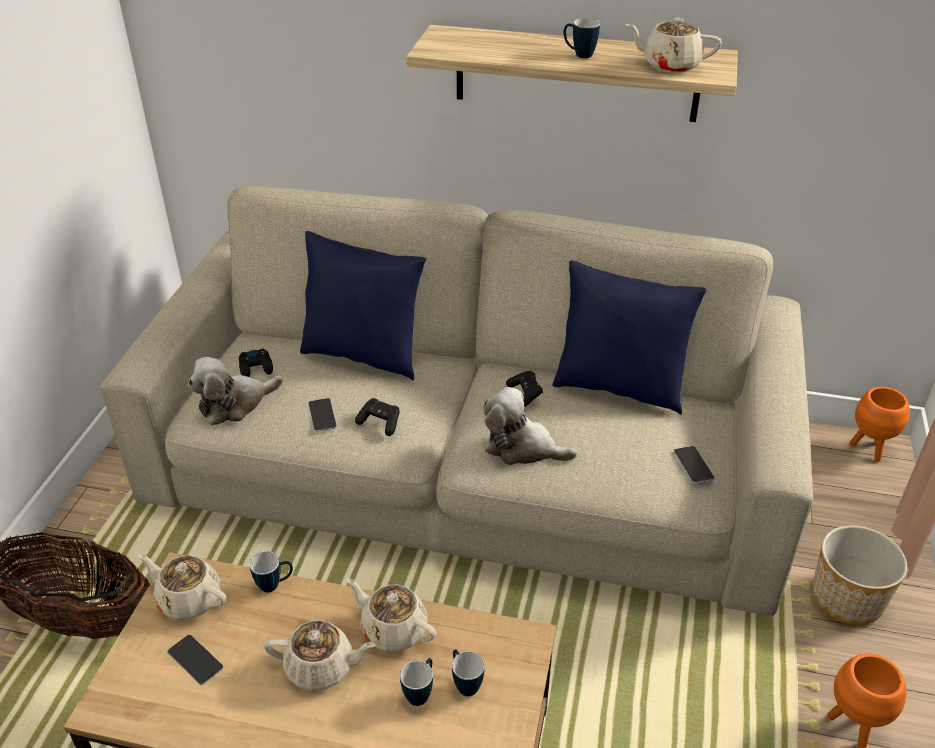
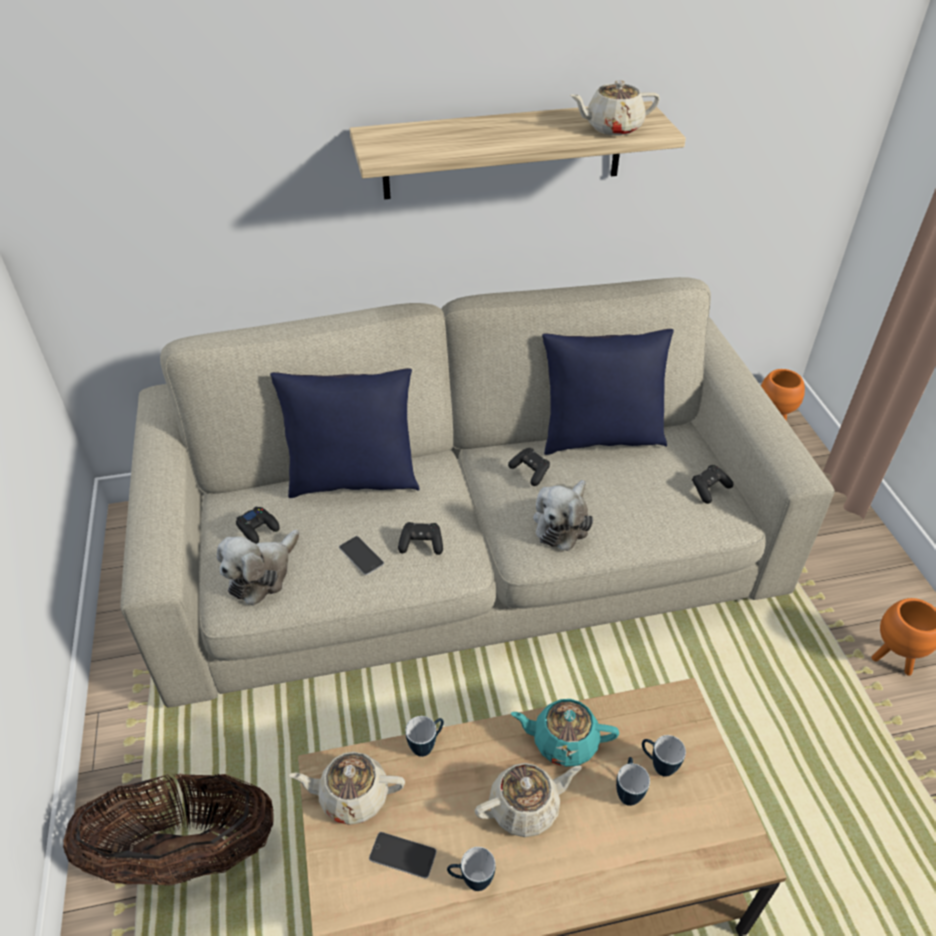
camera: 25 degrees left, 5 degrees up
beige teapot [346,578,437,651] -> turquoise teapot [511,699,619,767]
plush toy [484,387,577,465] -> plush toy turned 60 degrees counterclockwise [533,480,593,551]
mug [564,18,600,58] -> mug moved to [447,847,495,891]
phone [674,446,715,483] -> black game controller [692,465,733,504]
planter [812,525,907,626] -> none

